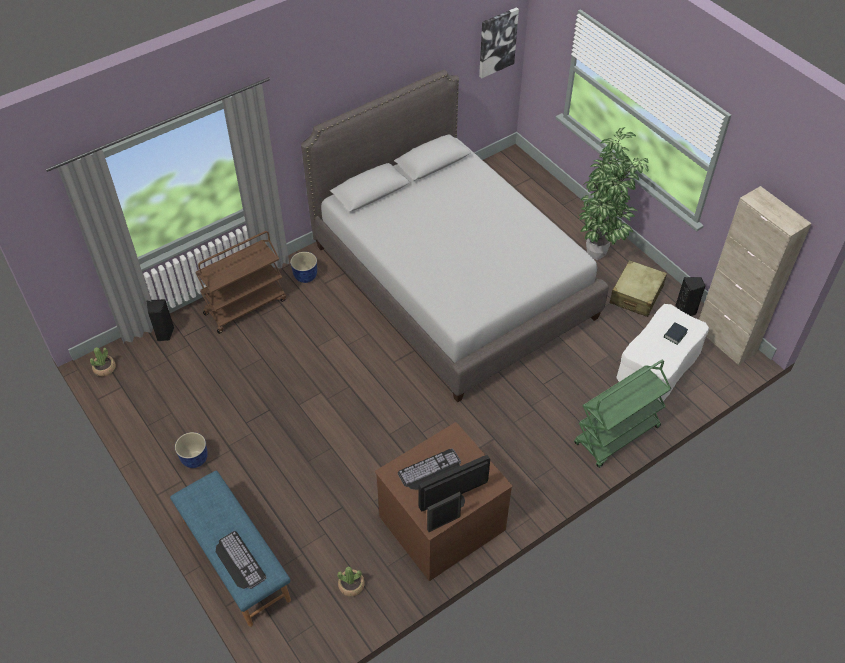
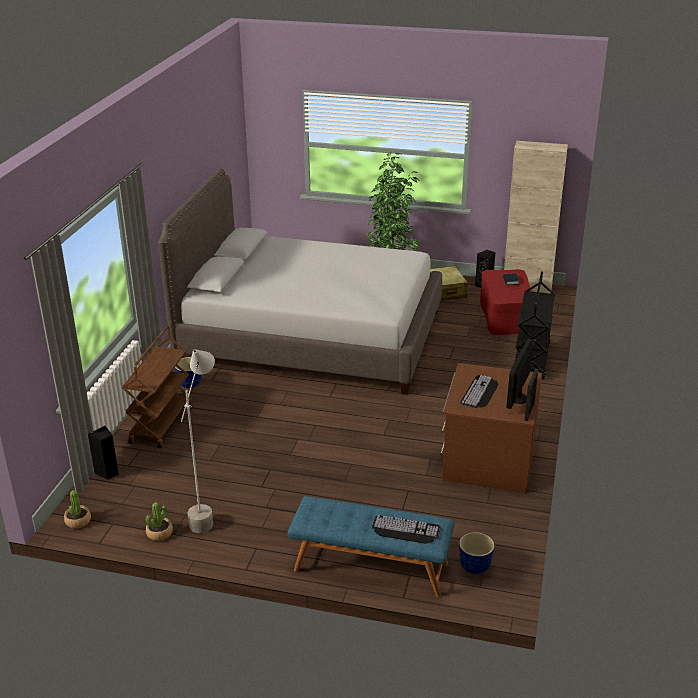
camera: 40 degrees left, 20 degrees down
planter [175,432,208,468] -> planter moved to [459,532,495,574]
potted plant [337,566,365,596] -> potted plant moved to [146,502,173,541]
picture [479,7,519,79] -> none
green cart [574,360,671,468] -> black cart [514,271,555,380]
white ottoman [616,304,709,402] -> red ottoman [480,269,533,335]
none -> grey floor lamp [181,349,215,533]

